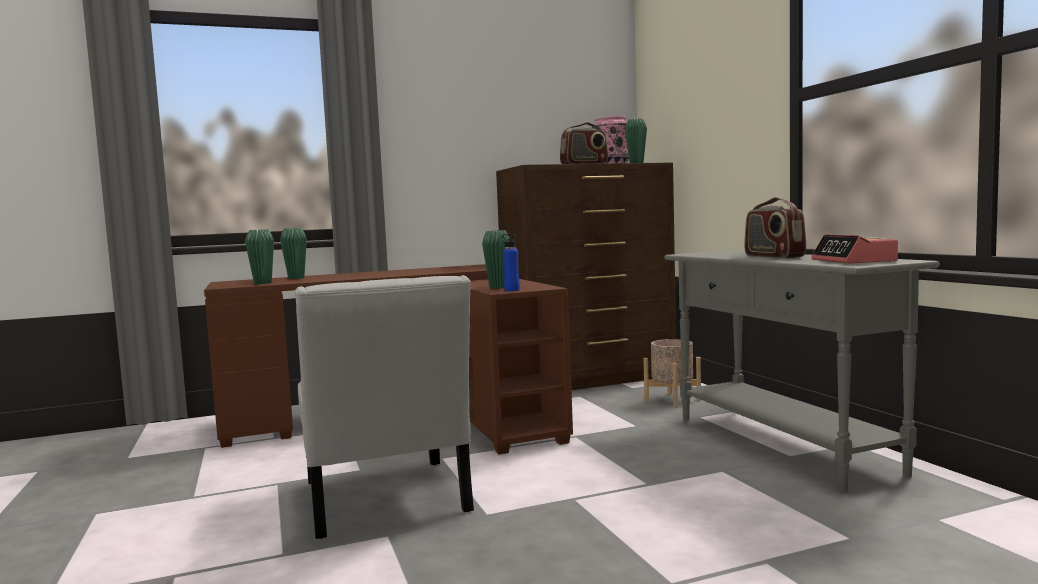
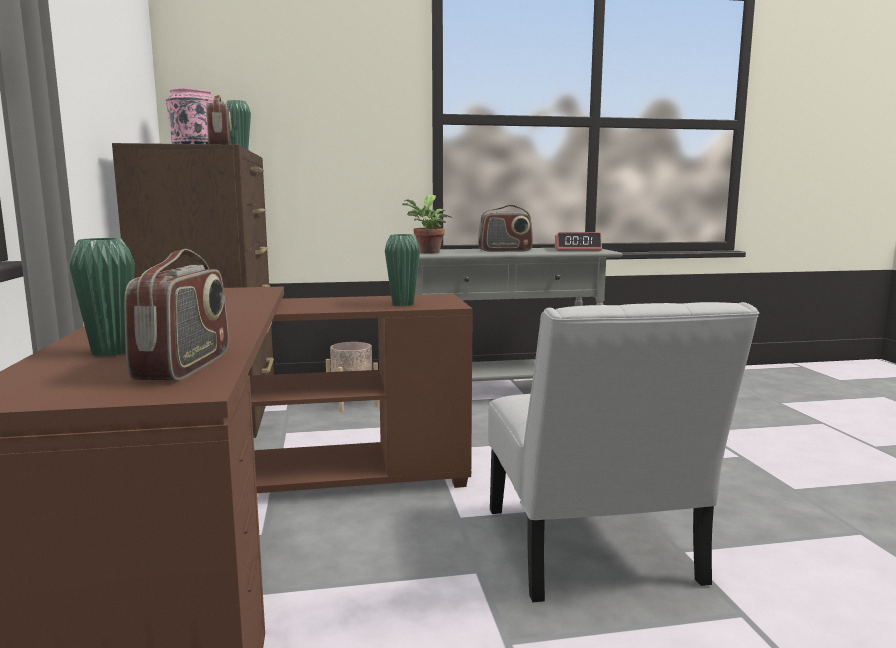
camera: 80 degrees left, 5 degrees up
green vase [245,229,274,284] -> radio [124,249,229,380]
white chair [295,275,474,539] -> white chair turned 90 degrees clockwise [488,302,759,602]
blue bottle [502,234,520,291] -> none
none -> potted plant [402,195,452,254]

